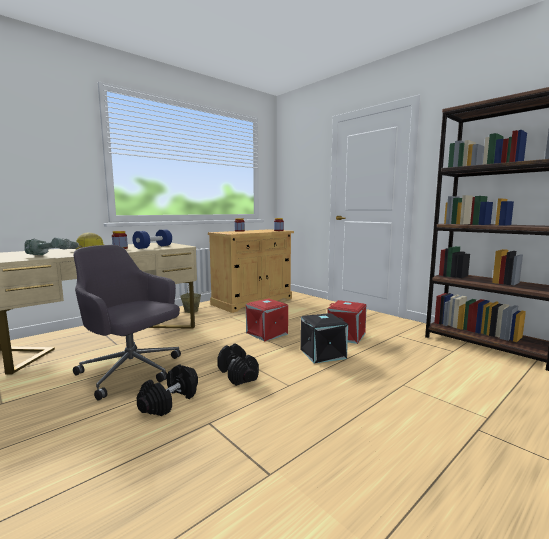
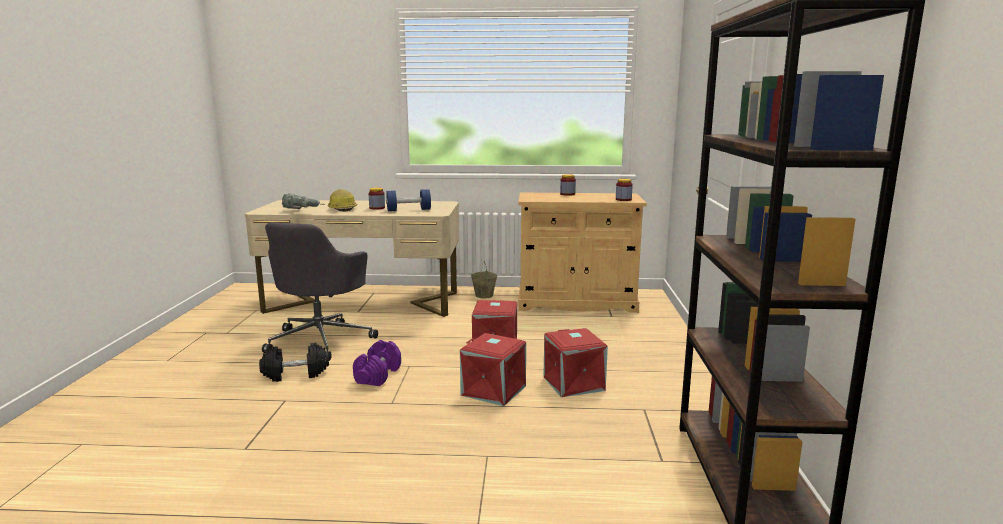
camera: 45 degrees right, 5 degrees up
grey office chair [73,245,181,401] -> grey office chair turned 150 degrees counterclockwise [262,222,378,361]
black dumbbell [217,344,259,386] -> purple dumbbell [353,340,401,386]
black storage box [300,313,348,363] -> red storage box [460,333,526,406]

